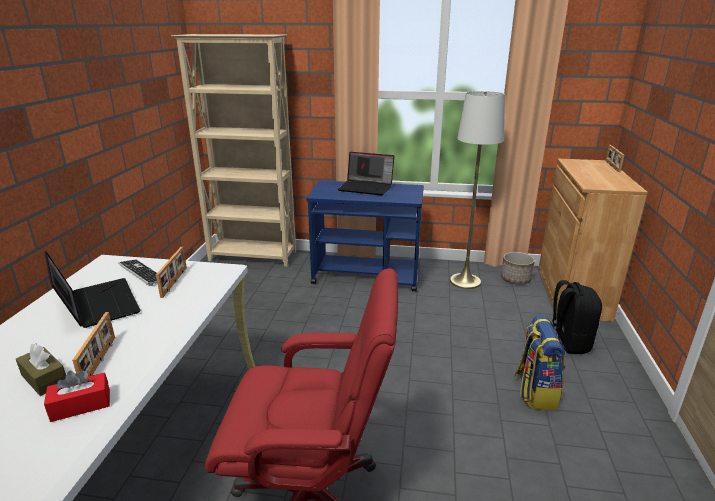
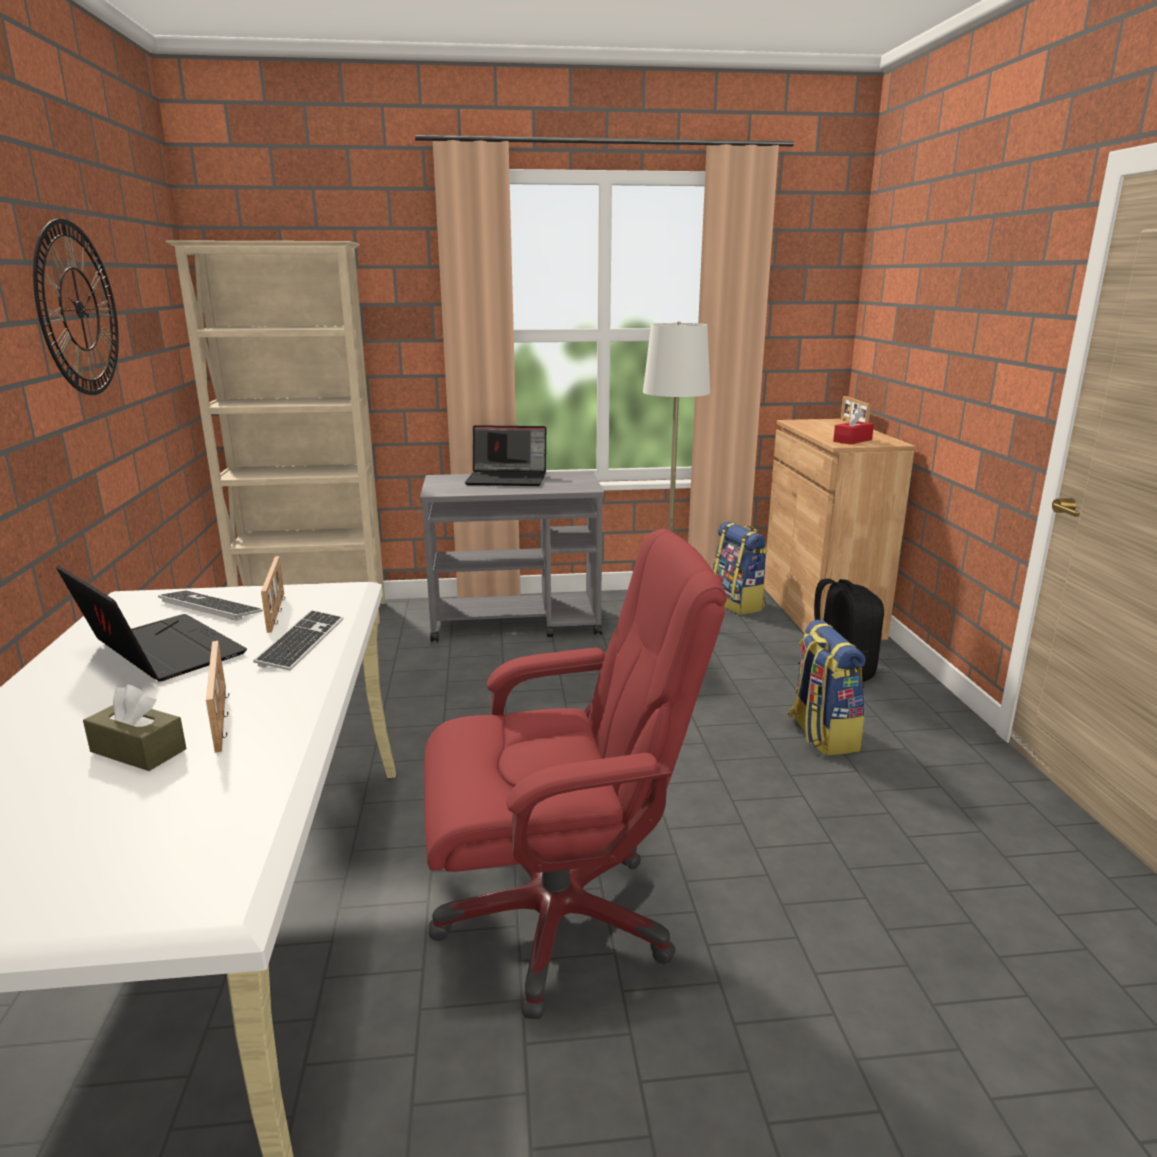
camera: 15 degrees left, 5 degrees down
red tissue box [44,370,110,422] -> red tissue box moved to [833,408,874,445]
blue cart [306,180,424,292] -> grey cart [420,471,604,642]
planter [501,252,535,285] -> backpack [713,522,768,615]
none -> wall clock [33,219,119,395]
none -> keyboard [253,610,343,670]

